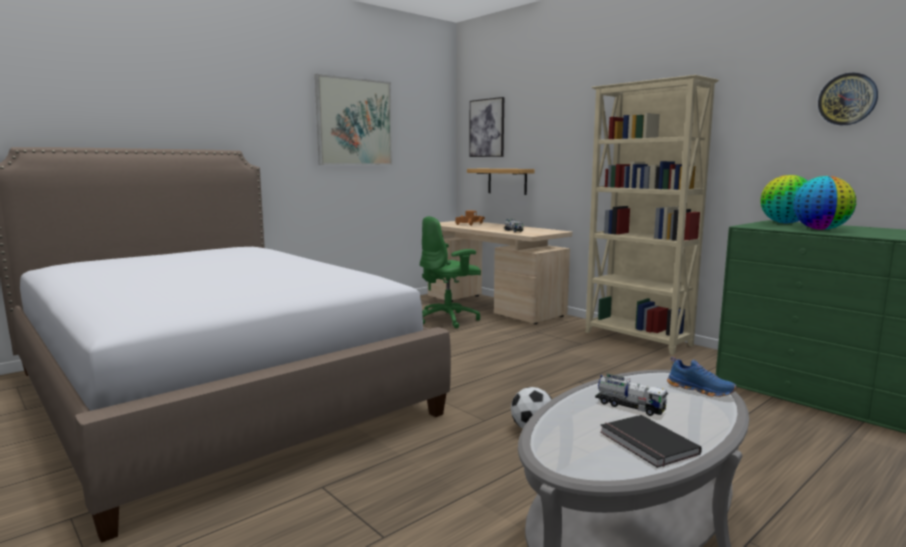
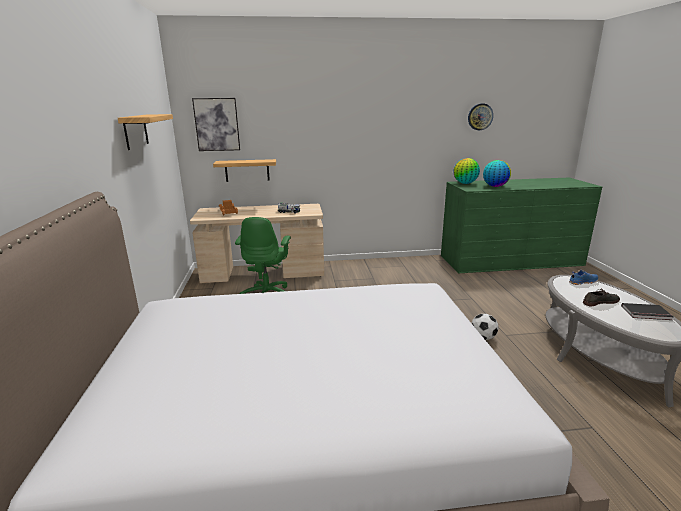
camera: 55 degrees left, 10 degrees up
picture [315,74,392,165] -> shelf [118,114,173,150]
beige bookcase [585,75,719,355] -> none
toy truck [595,374,668,416] -> grey shoe [583,289,620,306]

